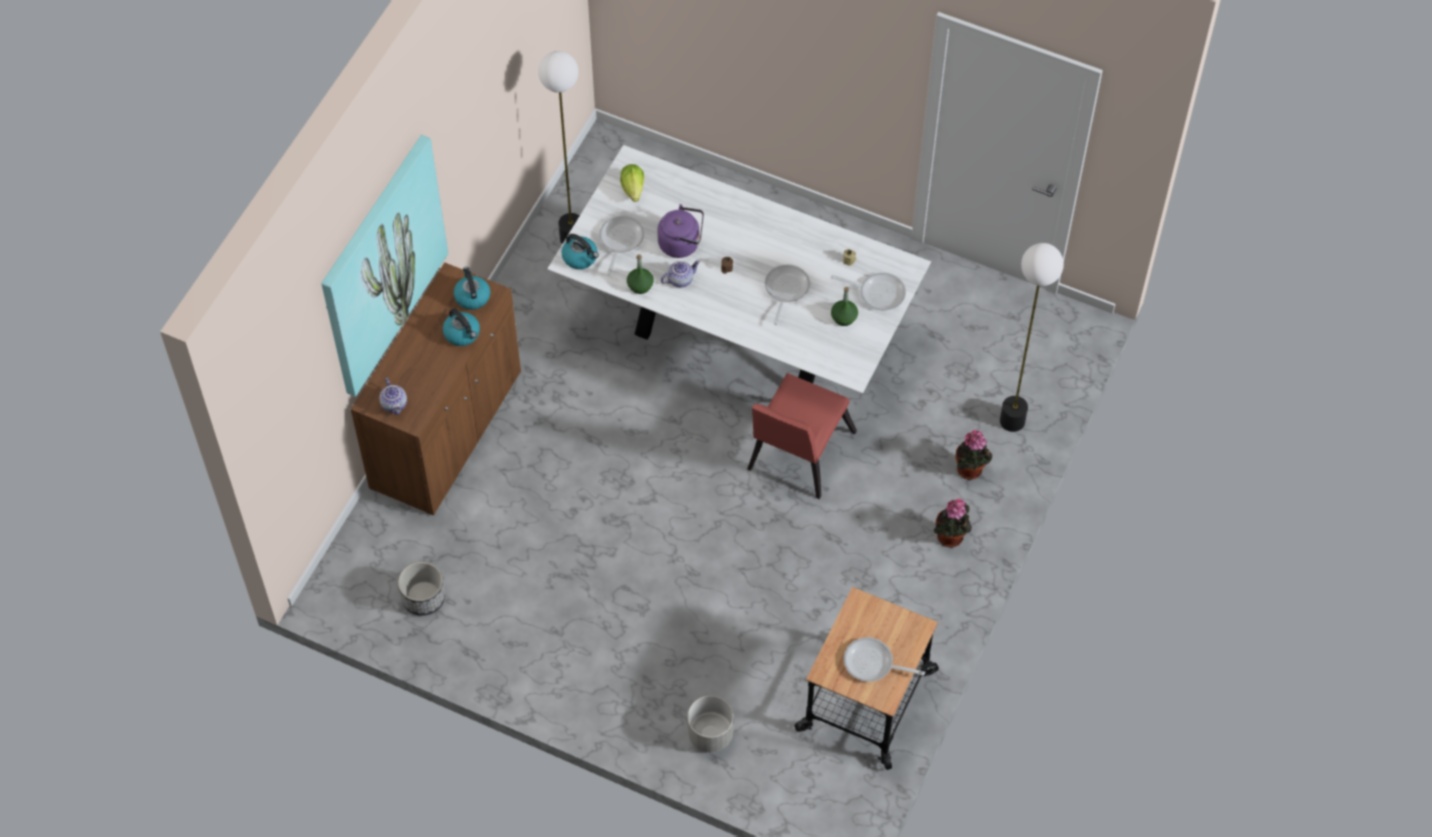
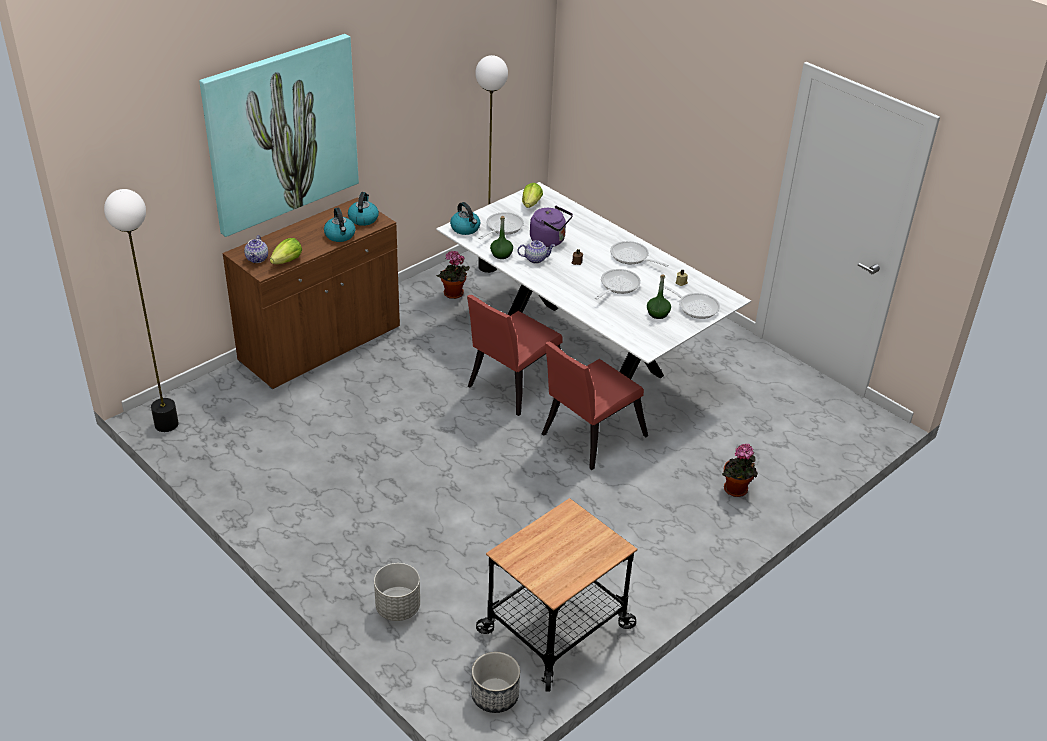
camera: 20 degrees right, 20 degrees down
planter [398,562,445,616] -> planter moved to [471,652,520,713]
frying pan [844,637,925,682] -> frying pan moved to [610,241,668,267]
potted plant [934,498,972,547] -> potted plant moved to [437,251,470,299]
floor lamp [1000,243,1064,432] -> floor lamp moved to [104,189,179,432]
none -> lettuce [270,238,302,264]
none -> red chair [467,295,563,416]

